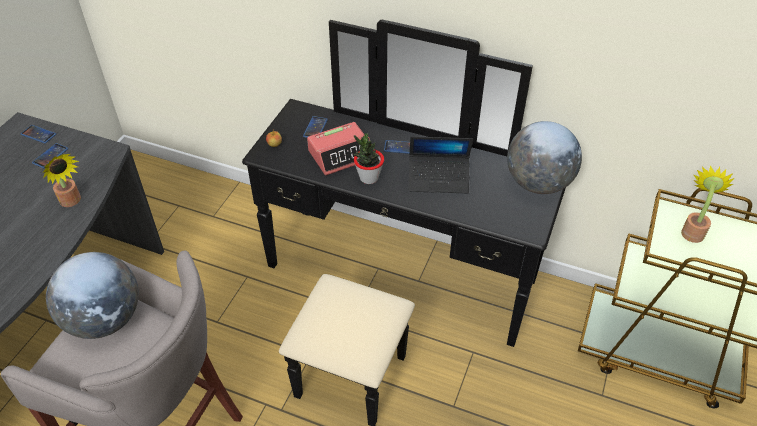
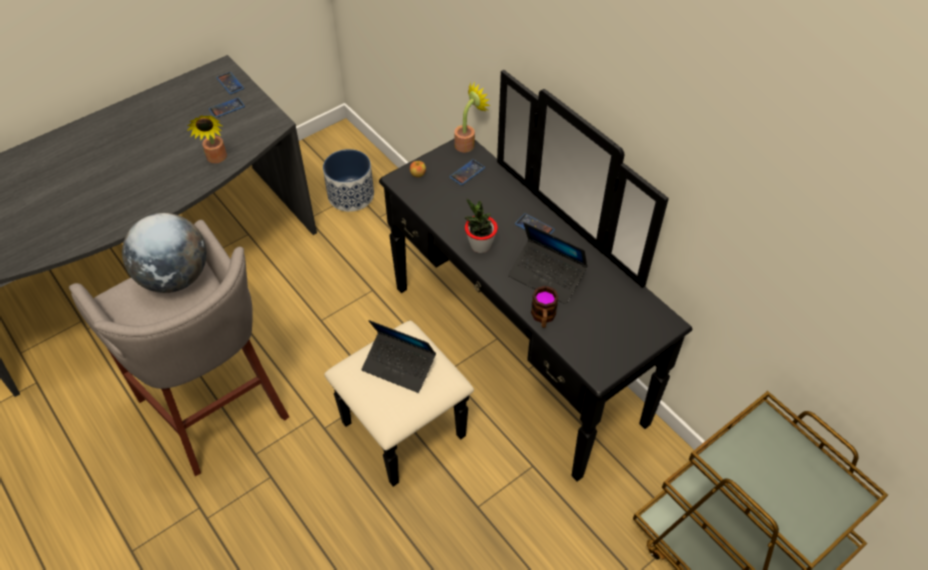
camera: 30 degrees right, 5 degrees up
alarm clock [307,122,370,175] -> none
globe [507,121,582,194] -> none
potted plant [681,165,734,243] -> potted plant moved to [454,82,491,153]
none -> planter [323,149,374,212]
none -> laptop [362,320,436,393]
none -> mug [531,286,559,328]

